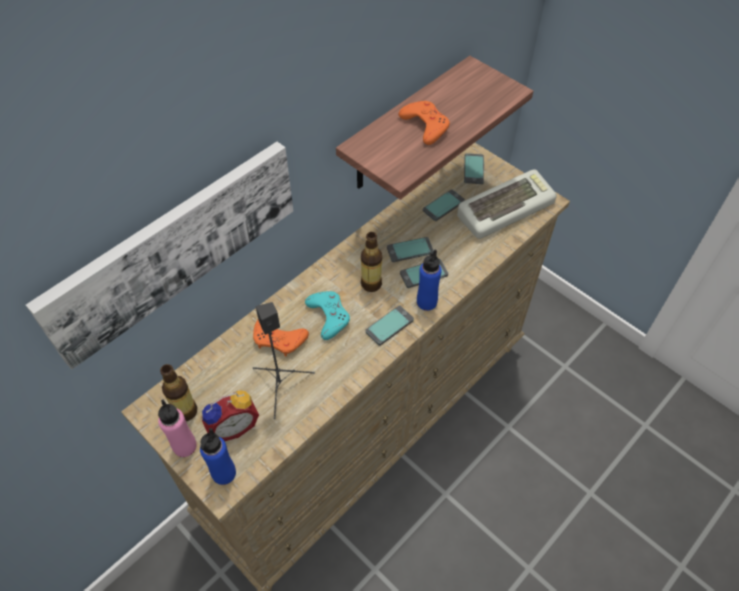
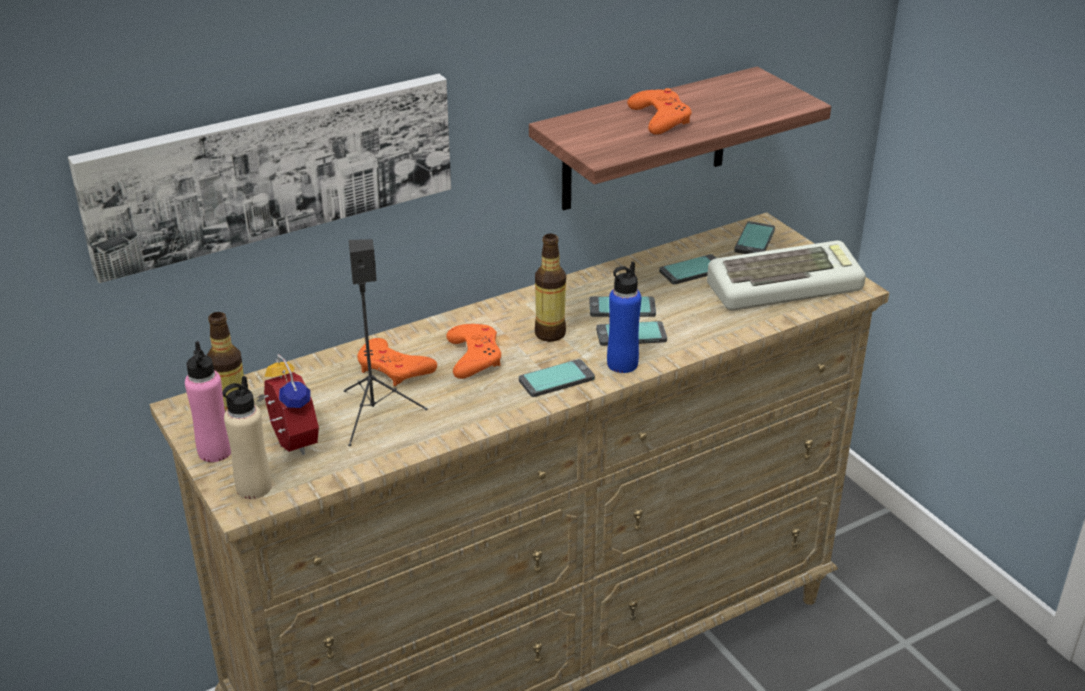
camera: 15 degrees right, 20 degrees down
blue bottle [200,428,236,485] -> beige bottle [222,376,272,499]
alarm clock [202,390,259,441] -> alarm clock turned 105 degrees counterclockwise [257,354,319,455]
turquoise game controller [305,291,350,340] -> orange game controller [446,324,501,379]

